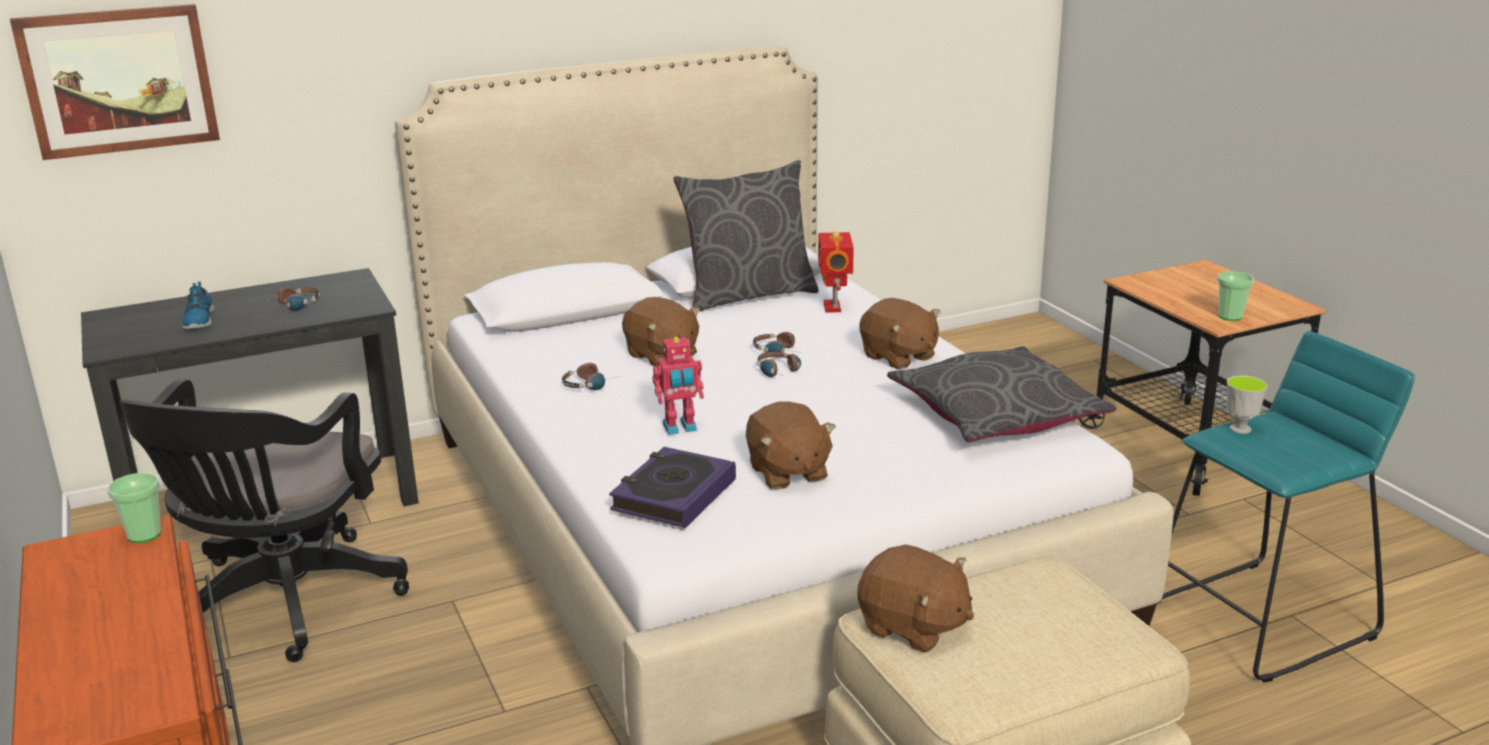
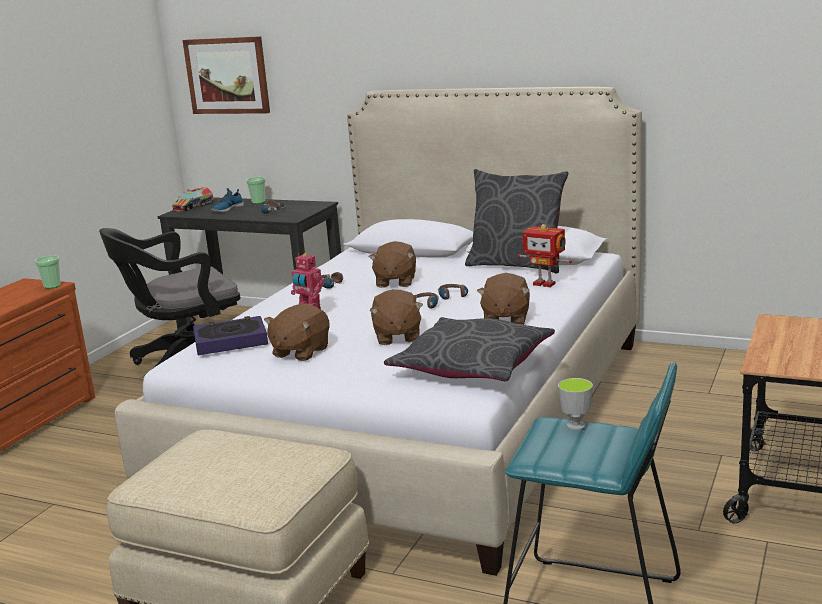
camera: 50 degrees right, 5 degrees down
toy robot [818,231,854,313] -> toy robot turned 105 degrees counterclockwise [518,224,572,287]
brown plush toy [858,544,974,653] -> brown plush toy moved to [369,289,423,345]
cup [1218,271,1254,321] -> cup moved to [246,177,266,204]
none -> toy truck [172,187,214,212]

